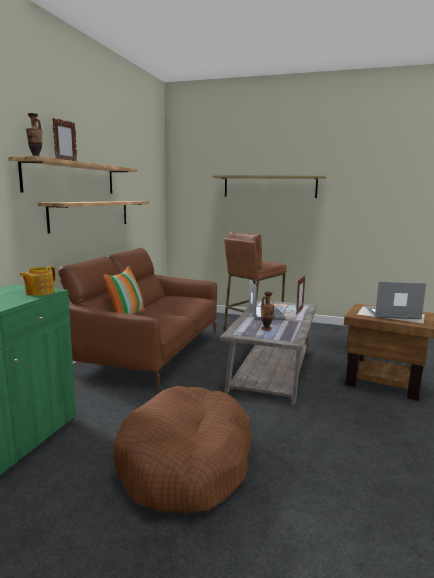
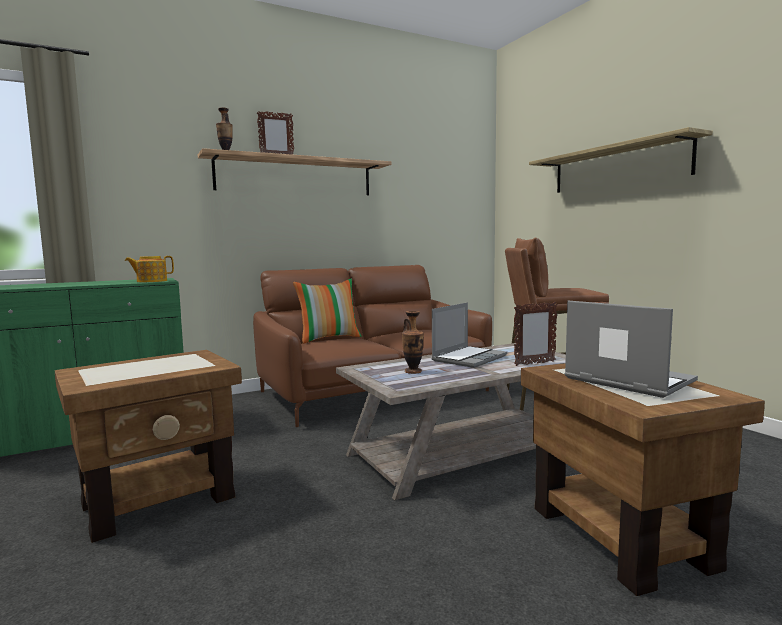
camera: 45 degrees right, 5 degrees down
shelf [38,201,149,234] -> none
brown dog bed [113,386,252,514] -> brown side table [55,350,242,543]

